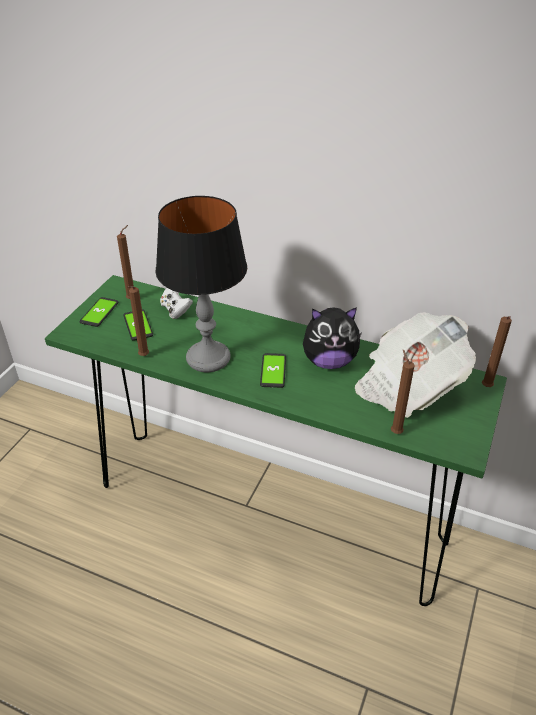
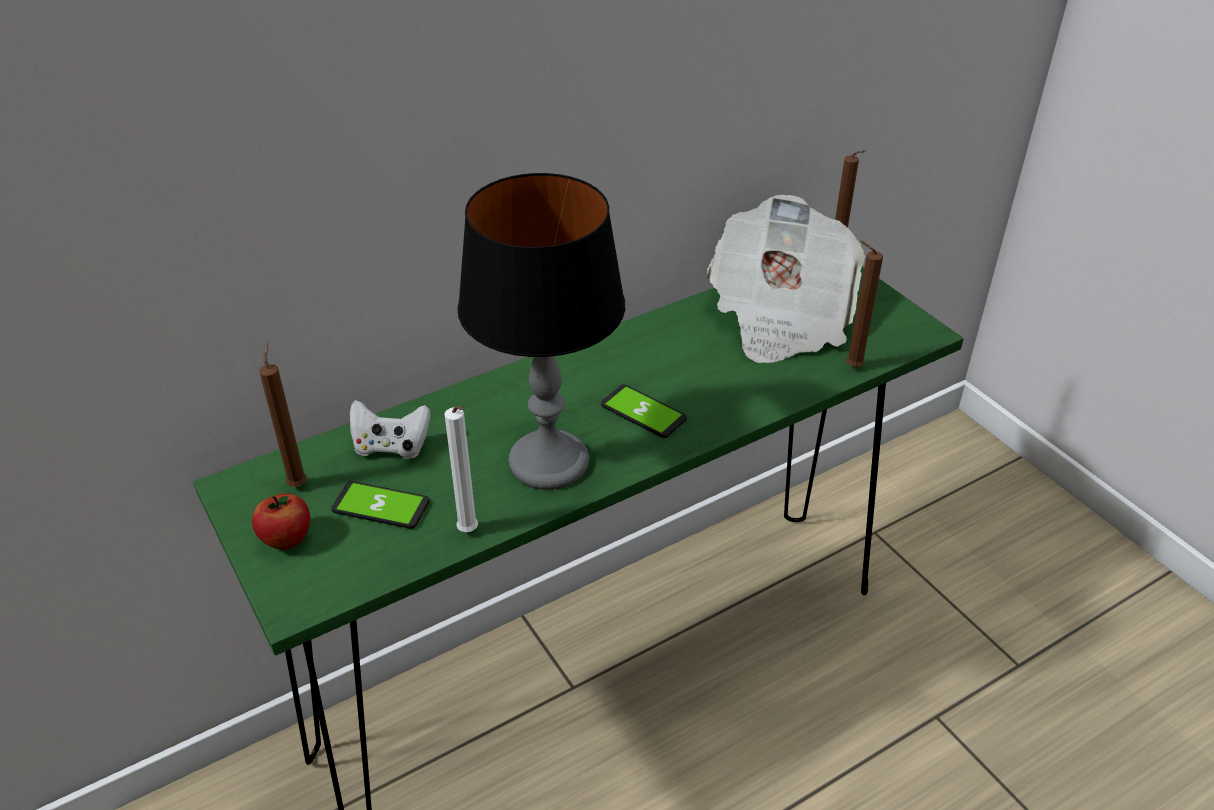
camera: 55 degrees left, 0 degrees up
phone [80,297,119,327] -> apple [252,493,310,550]
brown candle [128,286,149,356] -> white candle [445,406,478,532]
plush toy [303,307,362,369] -> none

